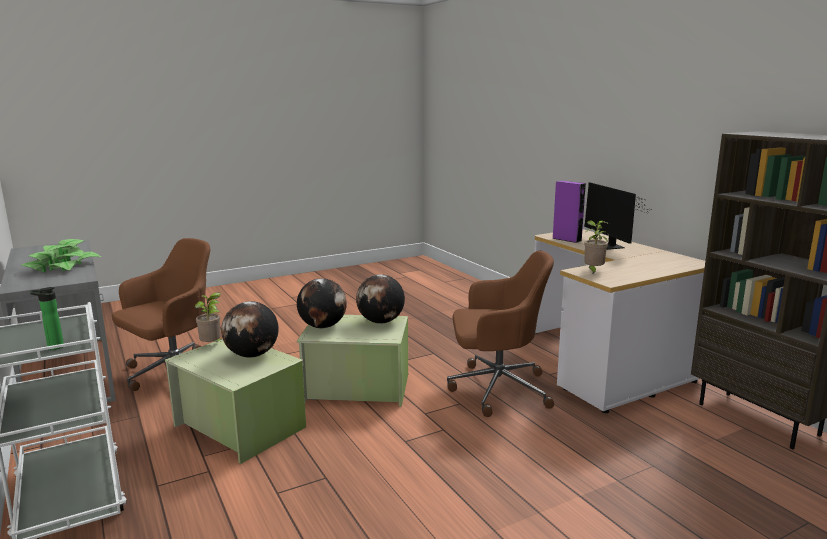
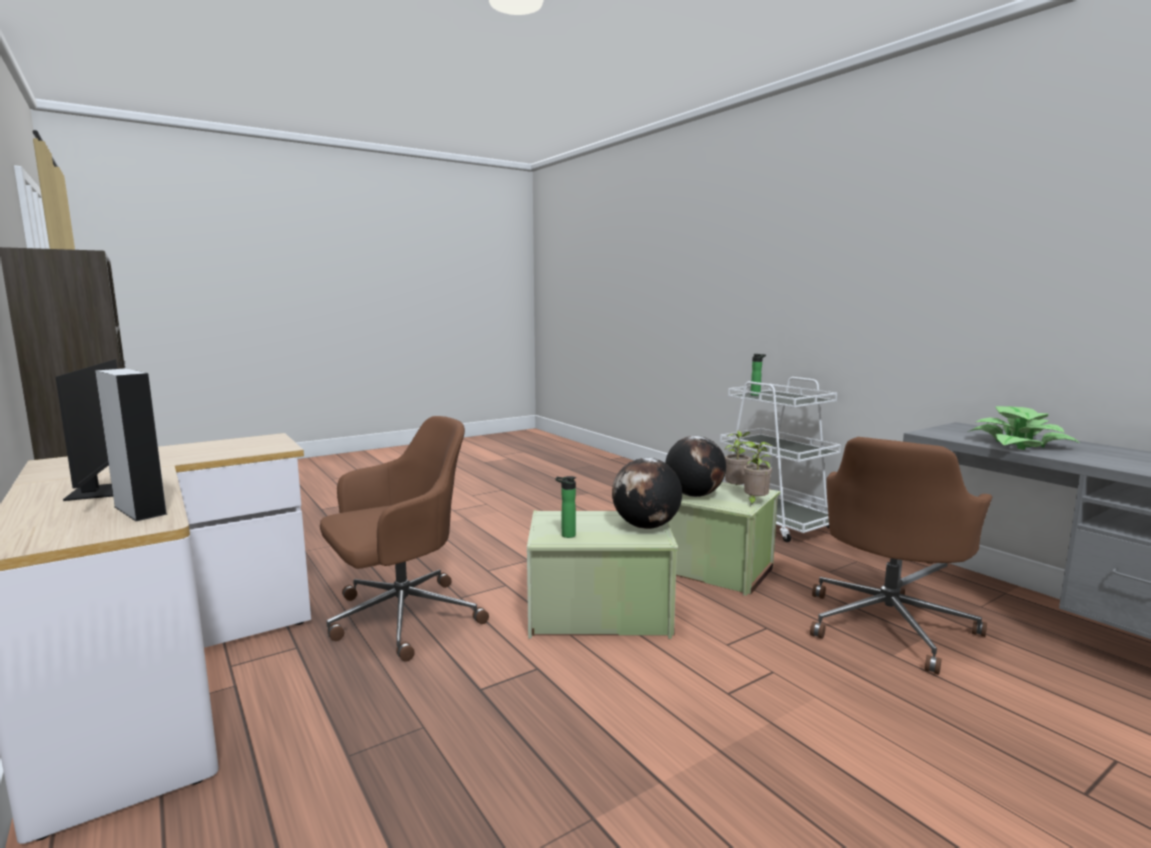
camera: 175 degrees right, 5 degrees down
globe [356,274,405,324] -> bottle [556,476,576,538]
brown office chair [447,250,554,417] -> brown office chair turned 150 degrees clockwise [320,416,489,662]
purple speaker [552,181,586,243] -> grey speaker [95,368,167,521]
potted plant [584,220,609,275] -> potted plant moved to [725,430,751,485]

